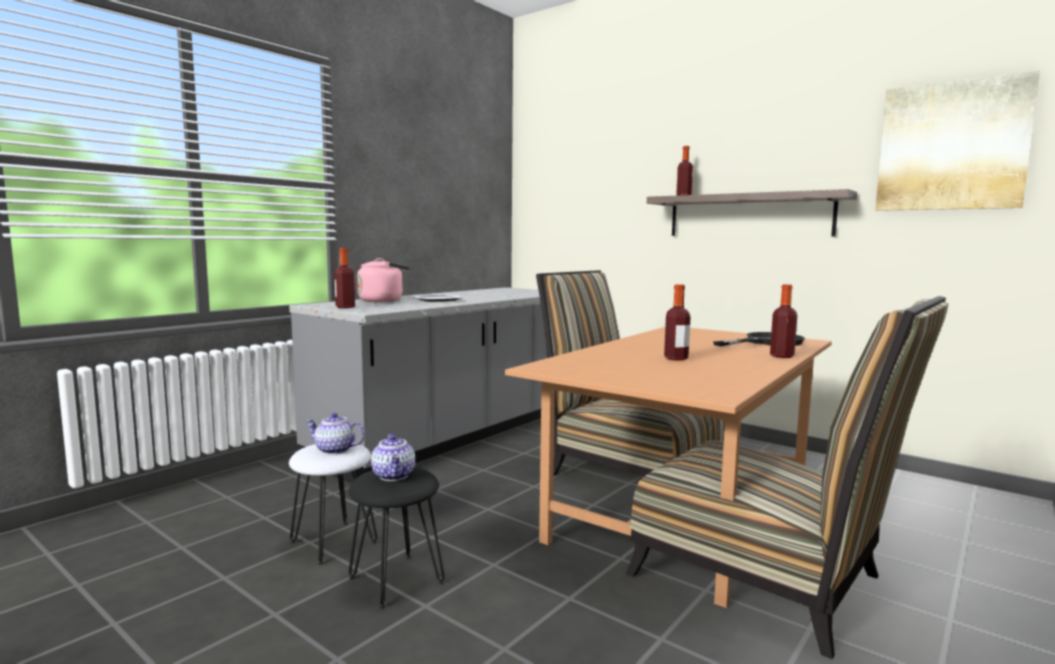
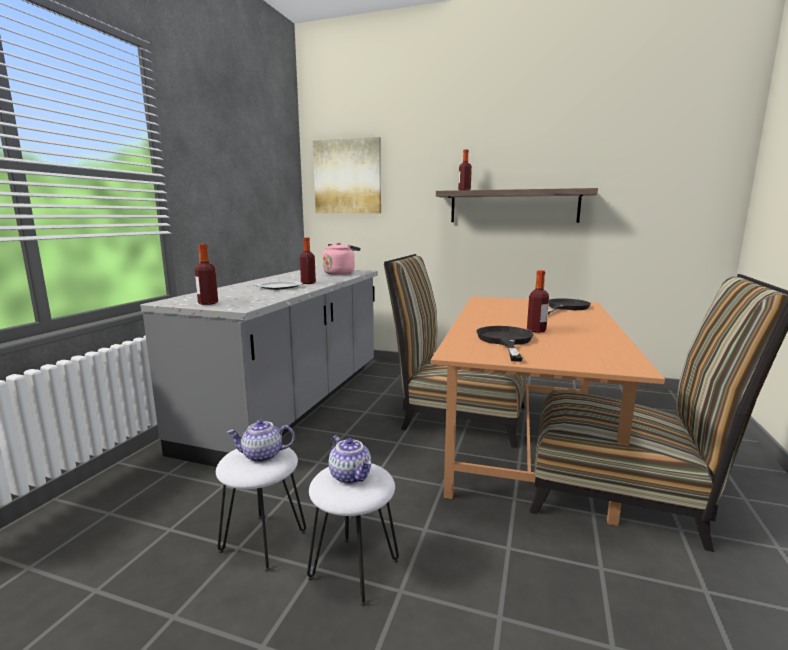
camera: 20 degrees left, 5 degrees up
black stool [349,467,445,609] -> white stool [307,463,399,607]
pink kettle [357,258,409,302] -> pink kettle moved to [322,242,360,275]
bottle [770,284,797,358] -> bottle moved to [300,237,316,284]
picture [875,70,1040,211] -> picture moved to [313,137,381,213]
none -> black frying pan [476,326,533,362]

